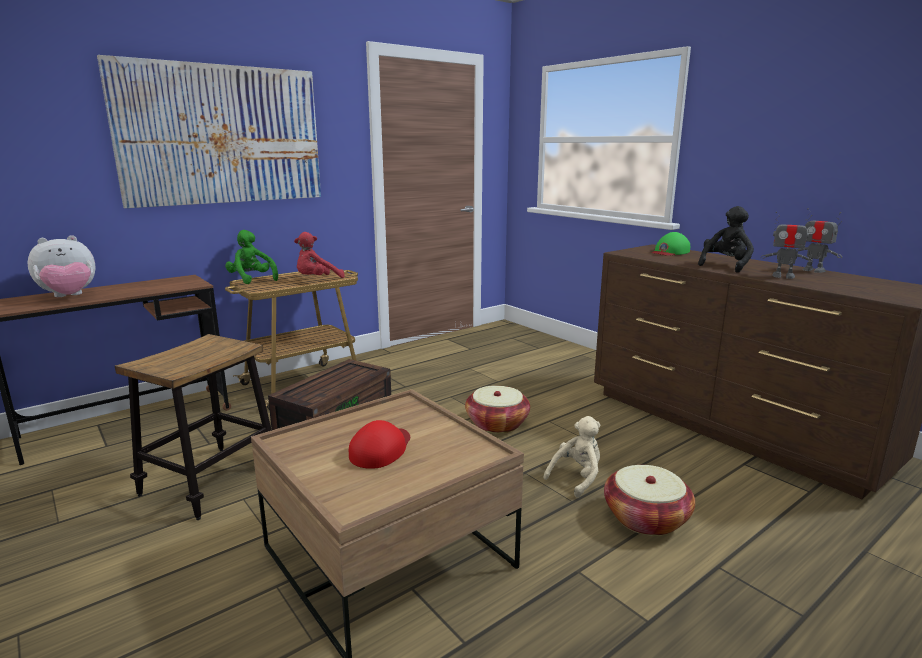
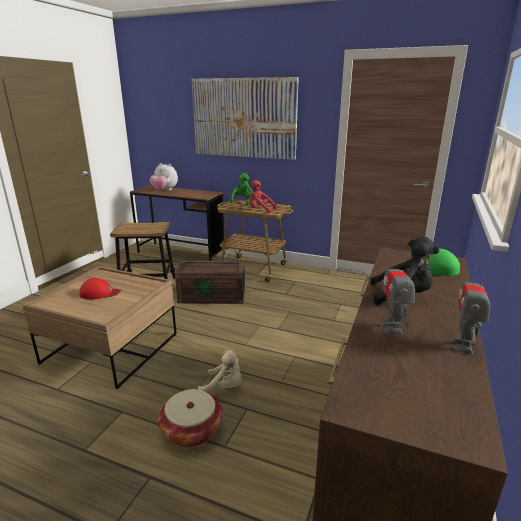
camera: 60 degrees right, 5 degrees up
basket [465,386,530,434] -> none

